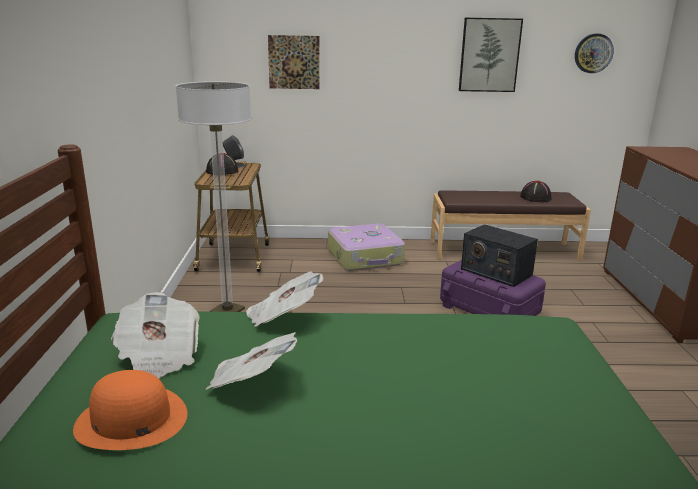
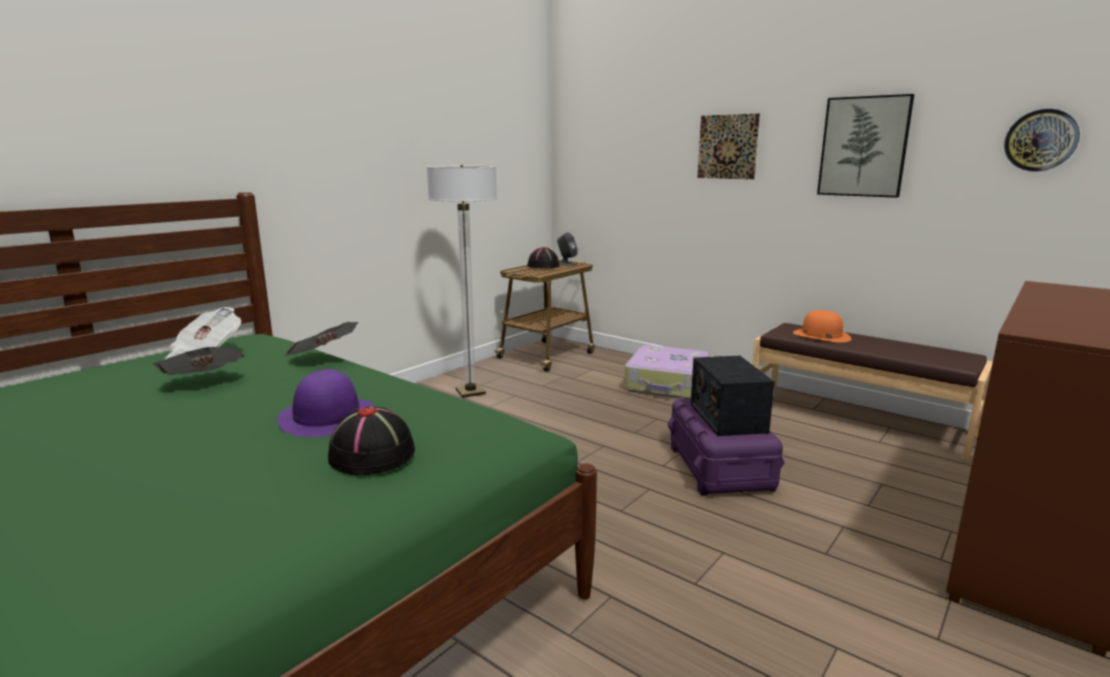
camera: 40 degrees right, 5 degrees down
orange hat [73,370,187,450] -> orange hat moved to [793,310,851,342]
picture [268,35,320,89] -> picture moved to [697,114,760,179]
black hat [520,181,552,202] -> black hat moved to [328,407,415,475]
none -> purple hat [277,369,374,437]

